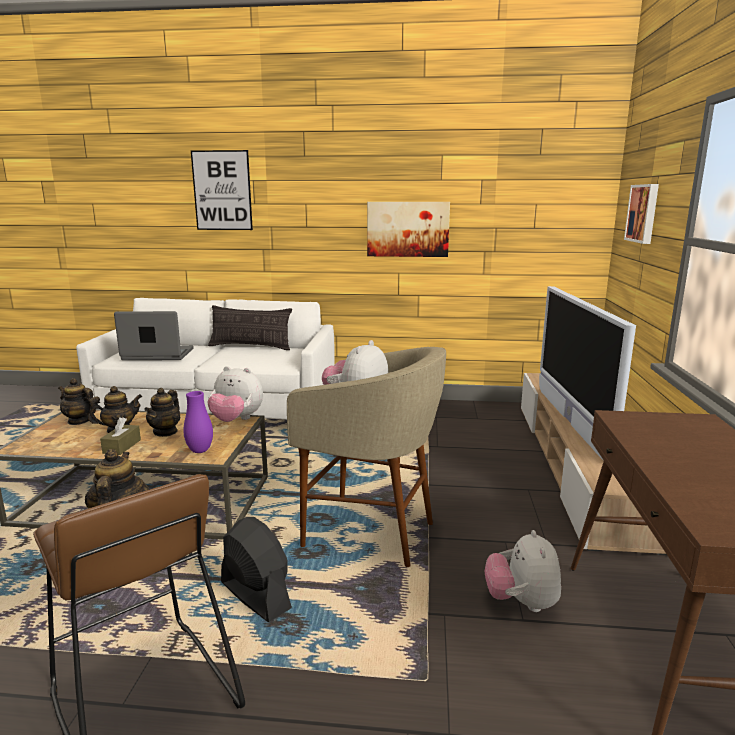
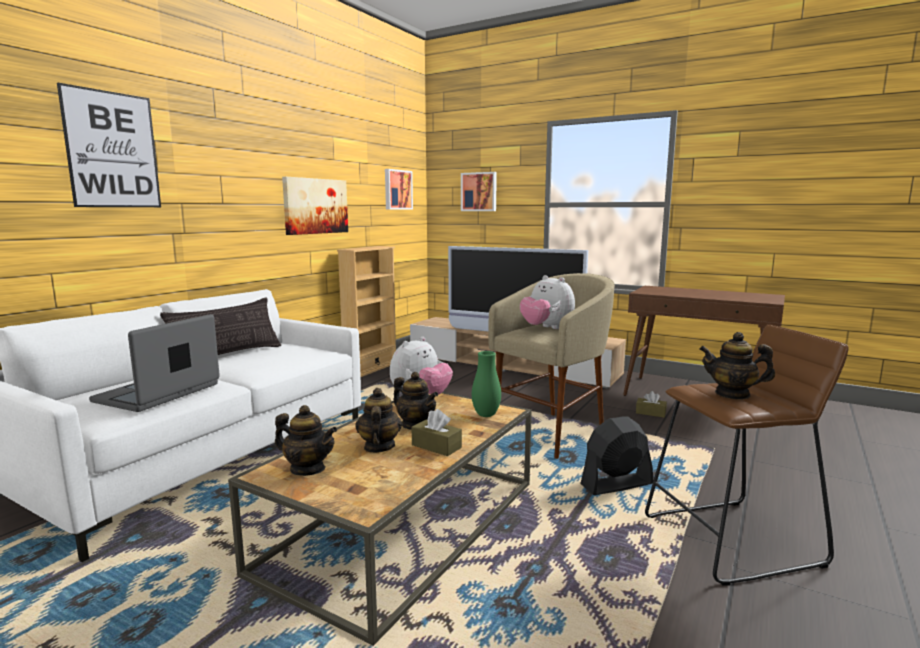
camera: 65 degrees left, 5 degrees down
teapot [58,378,96,425] -> teapot turned 120 degrees counterclockwise [275,405,337,476]
purple vase [183,391,213,453] -> green vase [472,351,501,417]
plush toy [485,530,561,612] -> brown tissue box [636,391,667,418]
none -> beige bookcase [337,246,396,377]
none -> picture [385,169,413,210]

